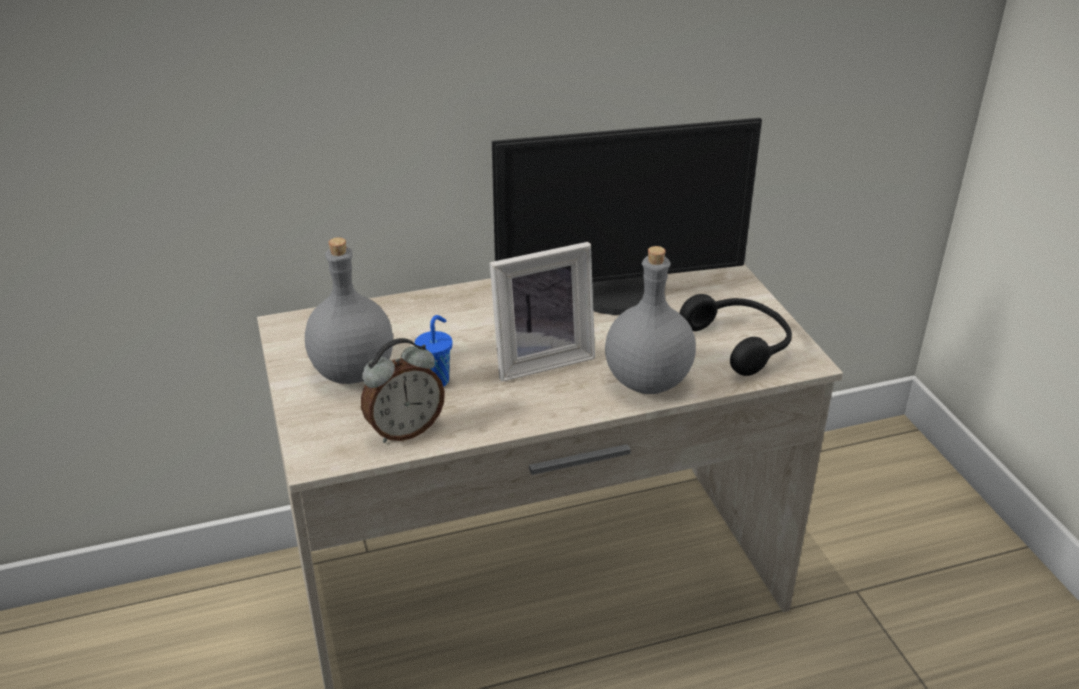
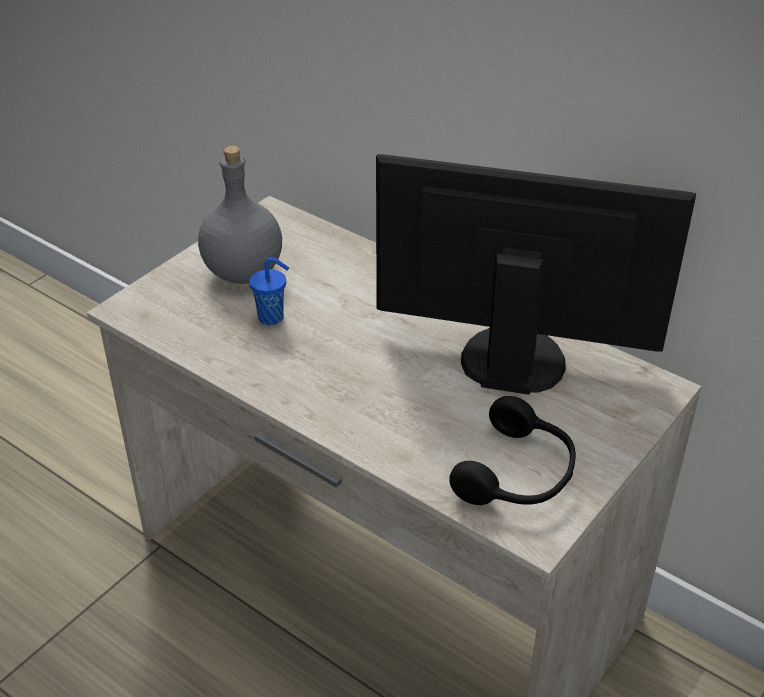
camera: 55 degrees right, 5 degrees up
alarm clock [361,338,445,443] -> none
picture frame [490,242,595,382] -> none
monitor [492,118,762,315] -> monitor turned 150 degrees clockwise [376,154,696,395]
grey bottle [605,246,696,394] -> none

